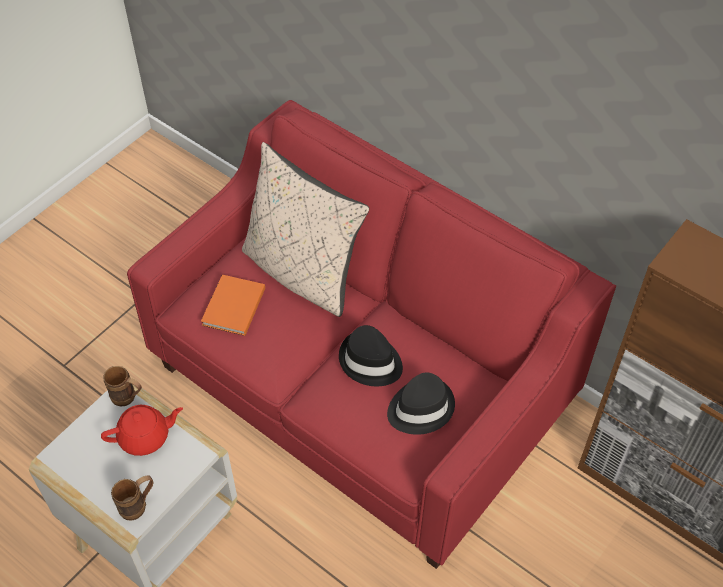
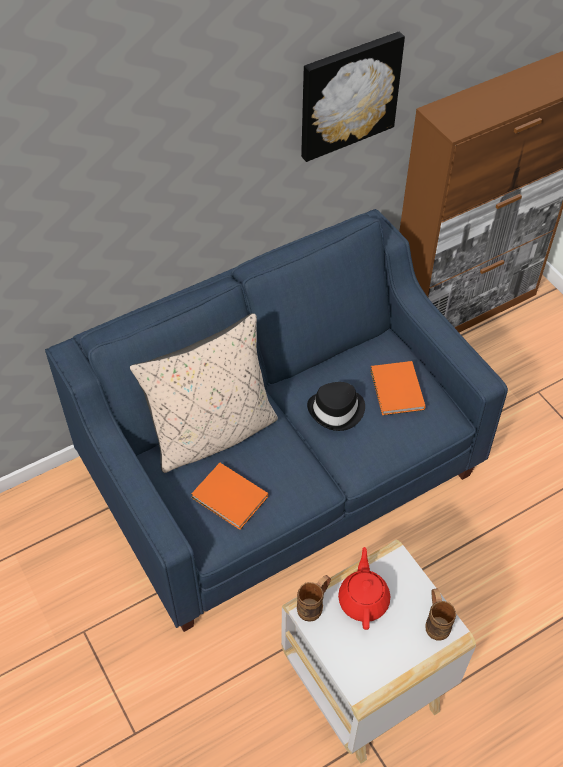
camera: 70 degrees left, 0 degrees up
red sofa [127,100,616,569] -> blue sofa [45,209,508,632]
black hat [387,372,455,435] -> orange book [370,361,426,415]
none -> picture [301,32,405,162]

